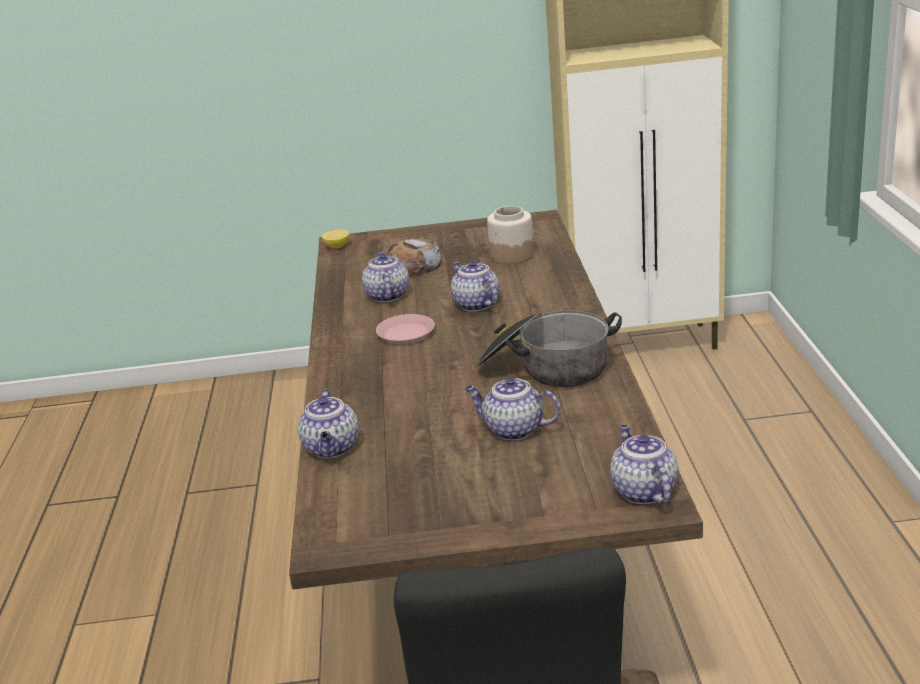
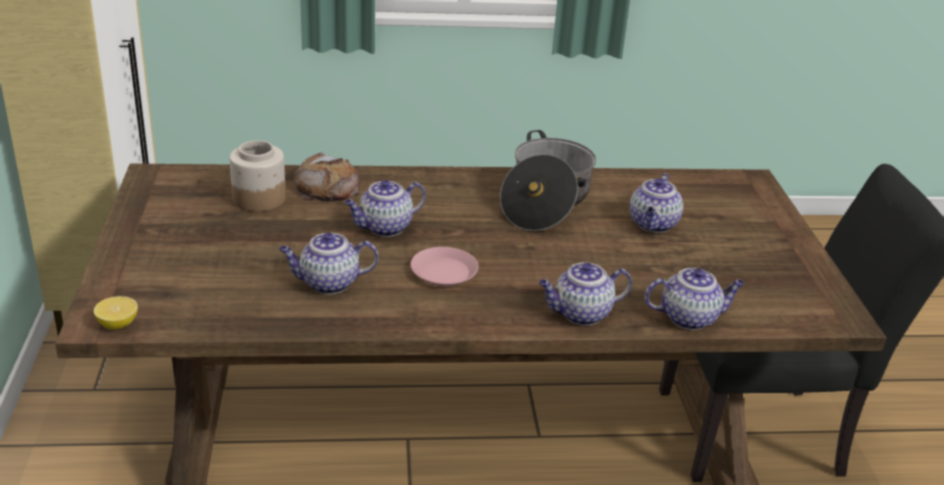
camera: 95 degrees left, 5 degrees up
bread [387,238,441,276] -> bread moved to [294,153,360,202]
teapot [610,425,679,504] -> teapot moved to [539,262,632,326]

